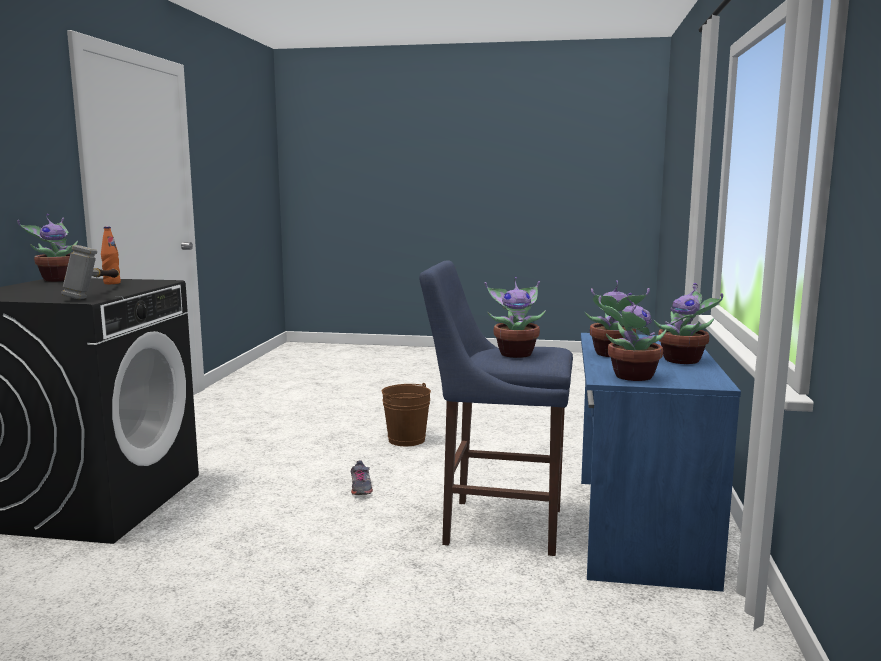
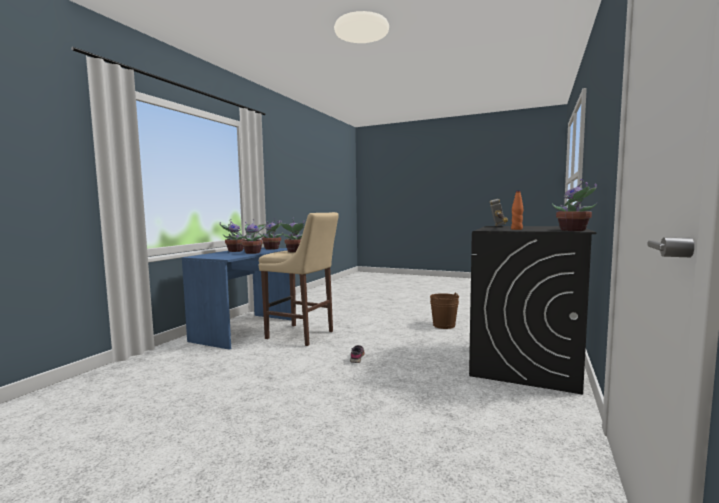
camera: 165 degrees left, 5 degrees down
brown bucket [382,383,431,446] -> brown bucket moved to [430,293,459,329]
blue stool [419,260,573,556] -> beige stool [259,212,339,346]

